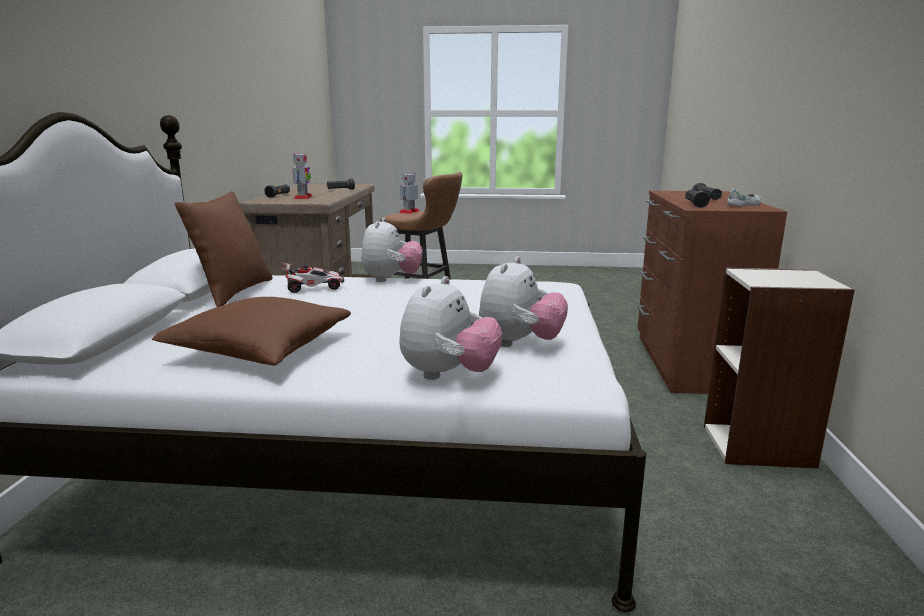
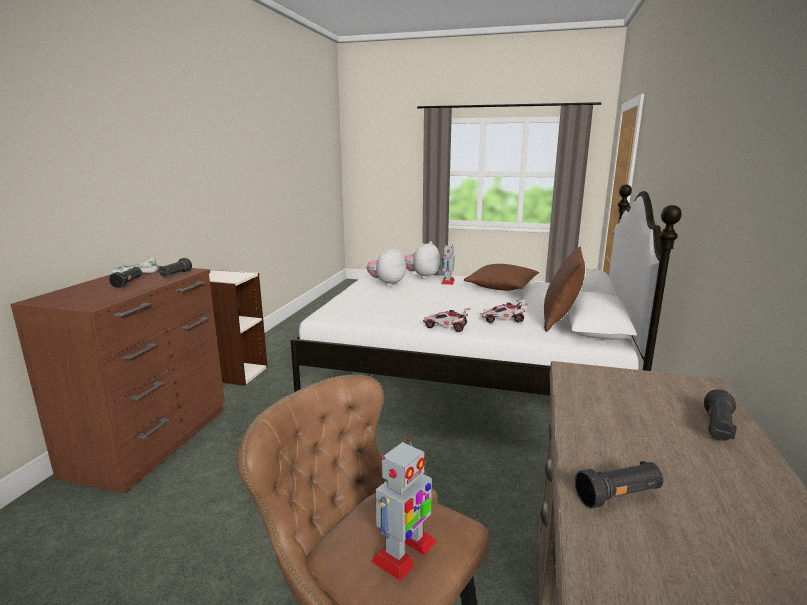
camera: 170 degrees left, 0 degrees up
toy robot [292,153,313,199] -> toy robot moved to [441,245,454,285]
plush toy [361,217,422,282] -> toy car [423,308,471,332]

